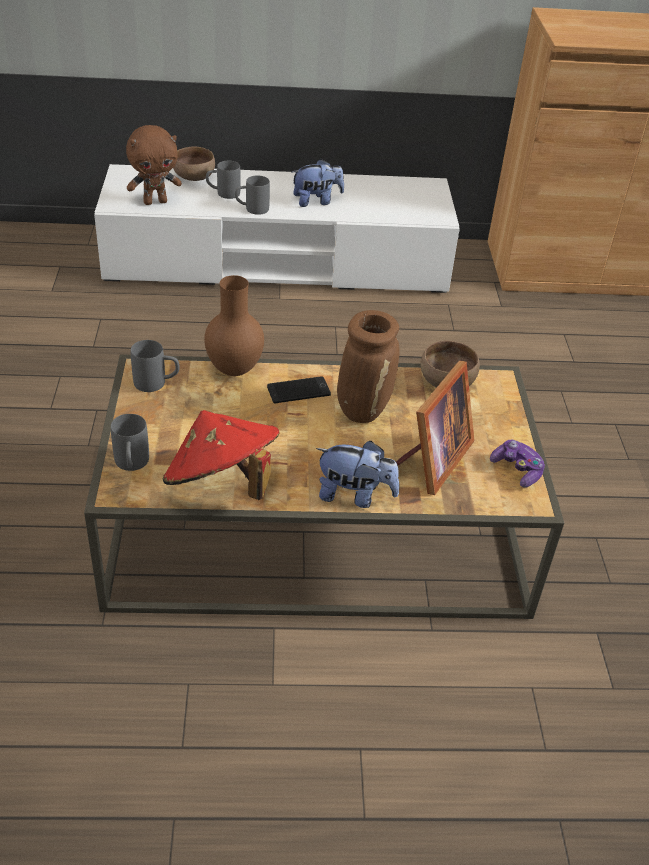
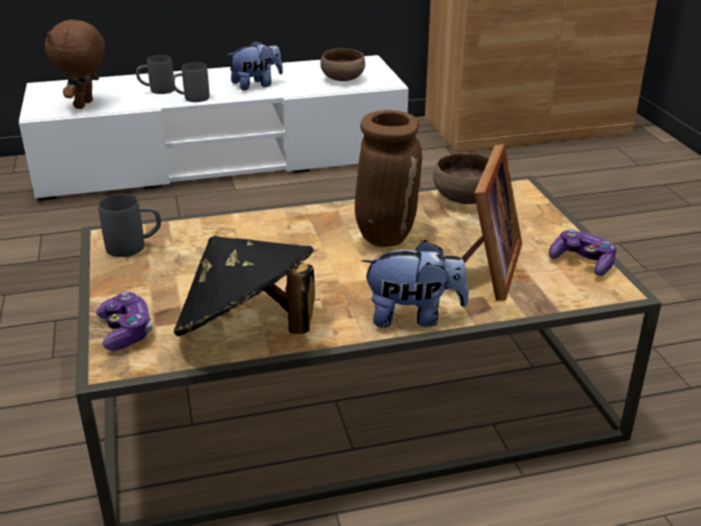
camera: 10 degrees left, 10 degrees down
grey mug [111,414,149,471] -> game controller [96,292,153,351]
brown plush toy [126,125,182,205] -> brown plush toy turned 135 degrees clockwise [45,19,105,109]
red hat [163,410,280,500] -> black hat [174,236,315,336]
brown bowl [173,146,215,181] -> brown bowl moved to [320,48,365,81]
brown vase [204,275,264,376] -> none
phone [267,376,331,404] -> none

